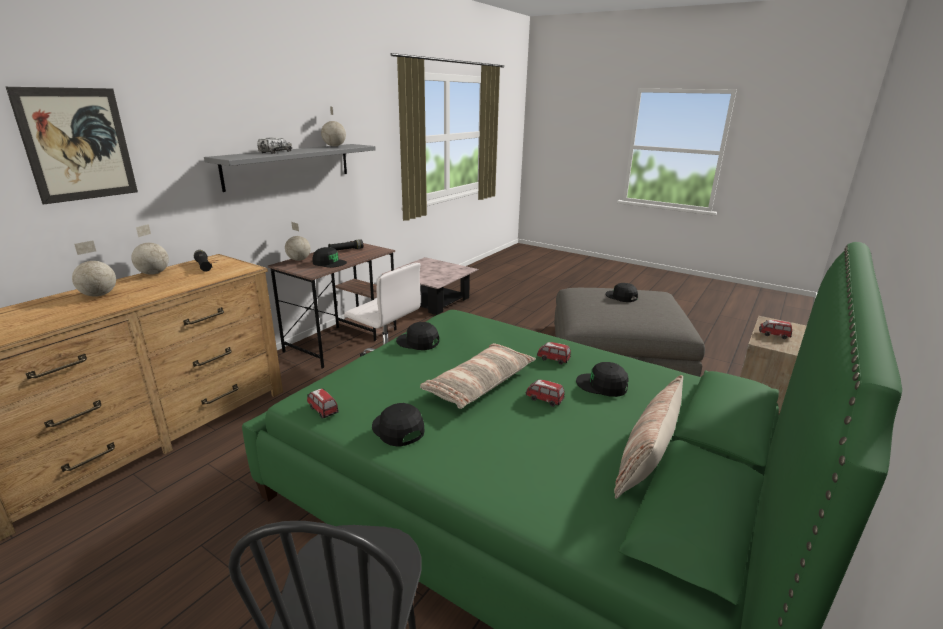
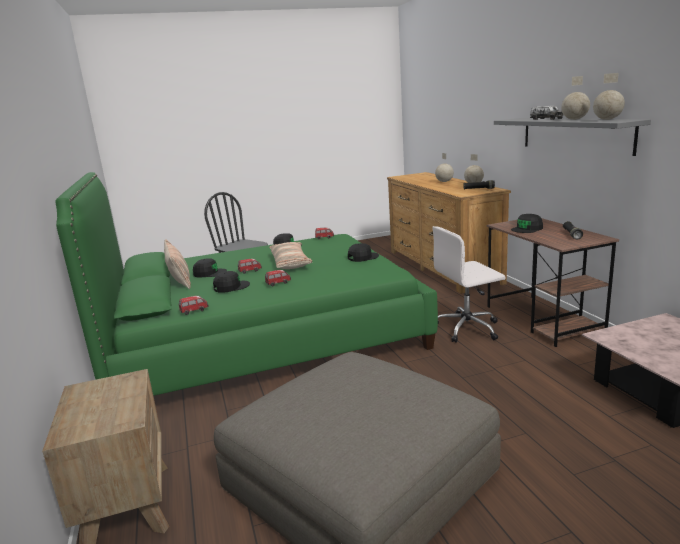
camera: 130 degrees right, 5 degrees down
picture [6,87,138,205] -> none
globe [285,222,311,261] -> globe moved to [561,76,590,120]
black cap [605,283,638,302] -> black cap moved to [193,258,227,277]
toy car [759,320,792,339] -> toy car moved to [179,296,208,315]

